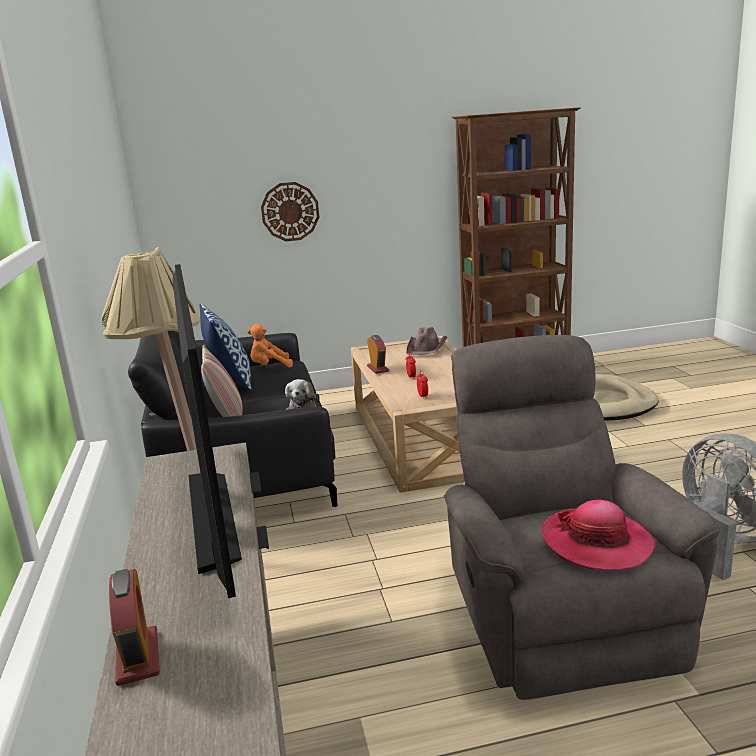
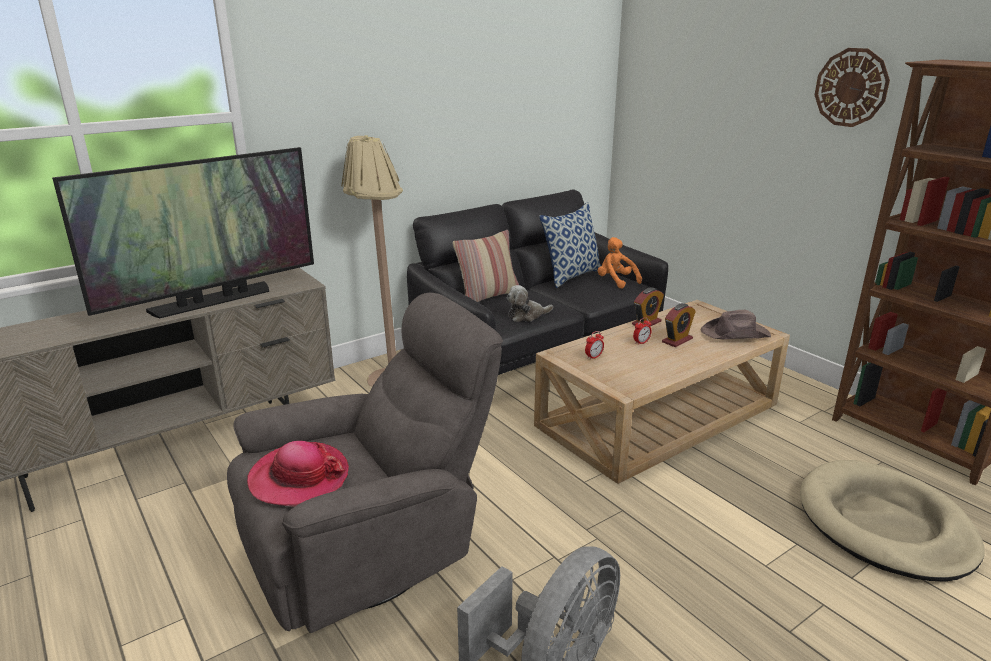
camera: 65 degrees right, 5 degrees up
alarm clock [109,569,160,686] -> alarm clock moved to [662,303,696,347]
wall clock [261,182,319,241] -> wall clock moved to [815,48,890,127]

